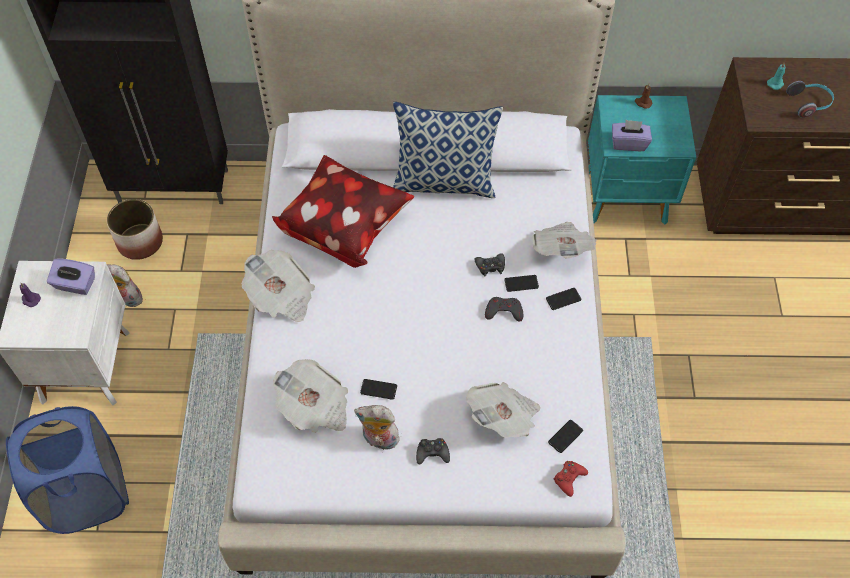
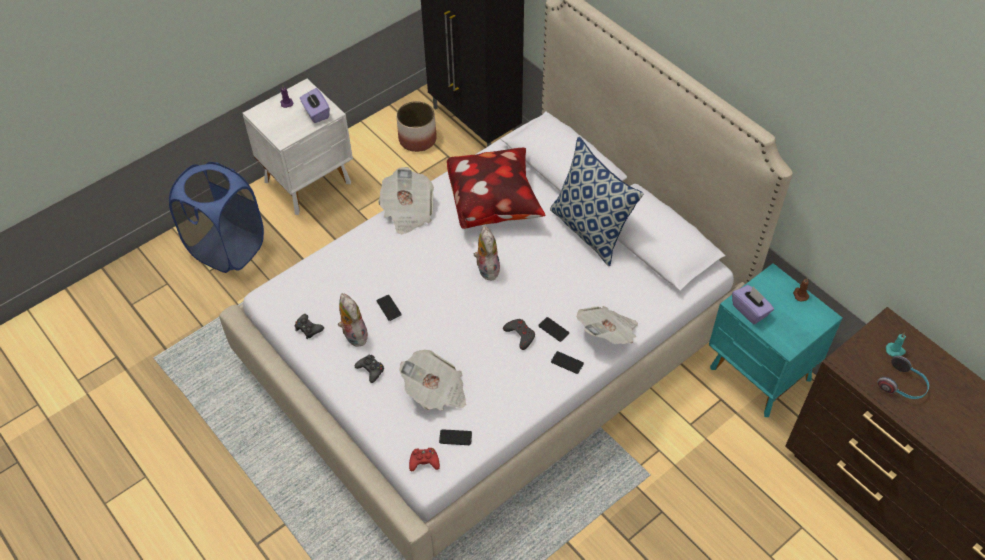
camera: 50 degrees right, 5 degrees down
plush toy [107,264,144,307] -> plush toy moved to [474,226,500,281]
newspaper [273,359,348,433] -> none
black game controller [475,254,505,277] -> black game controller moved to [295,314,324,339]

